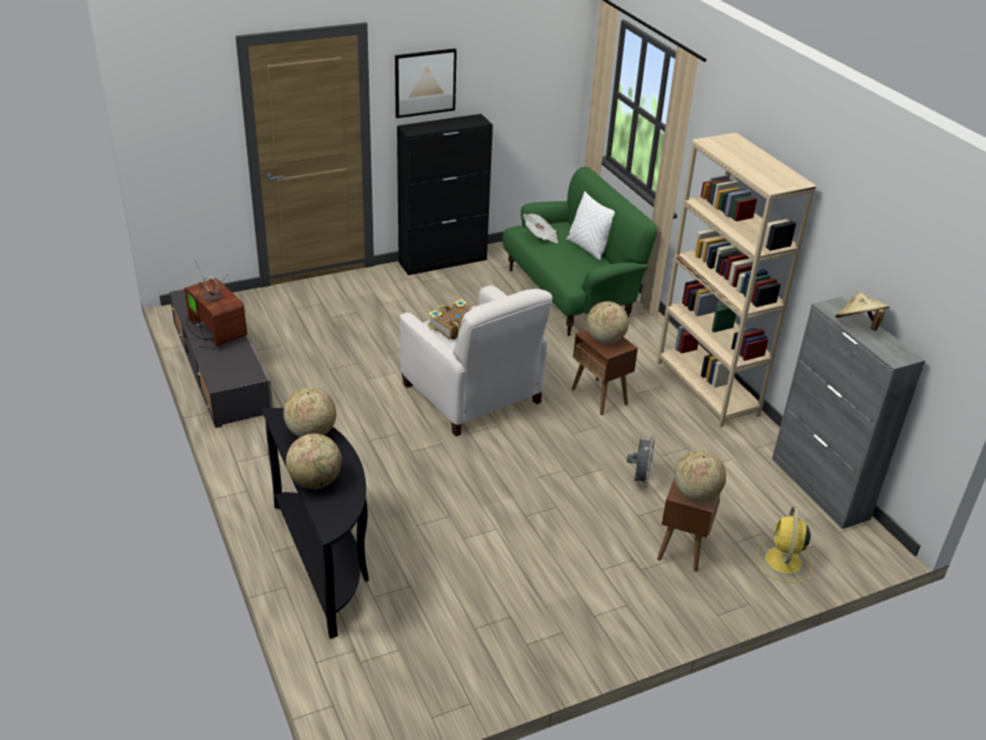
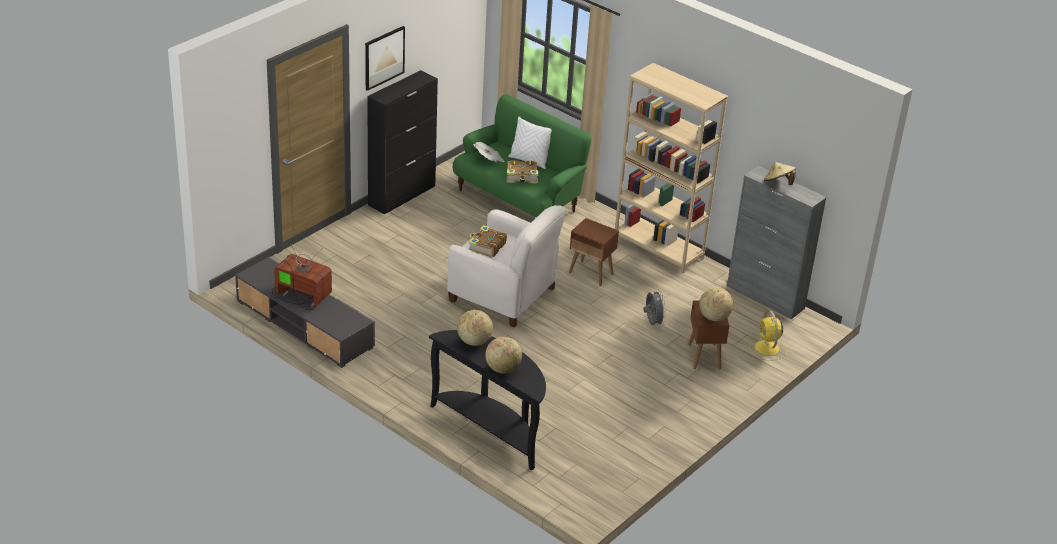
camera: 25 degrees left, 0 degrees up
globe [586,301,629,344] -> none
none -> book [507,160,538,184]

